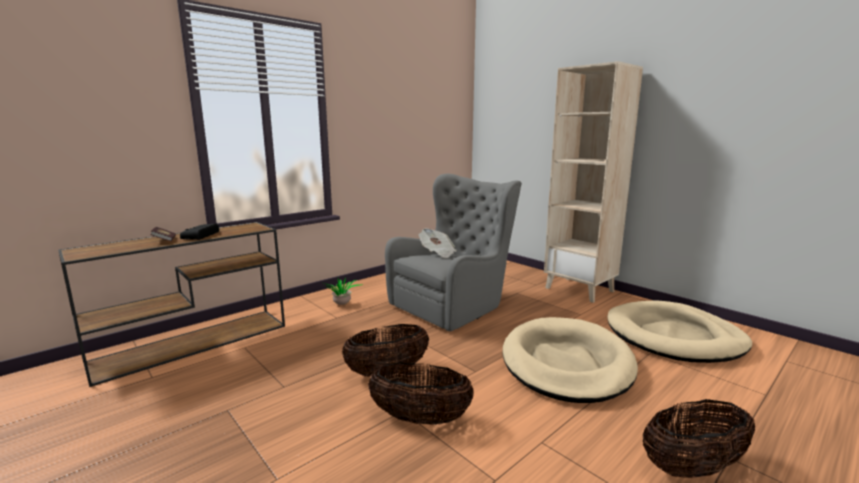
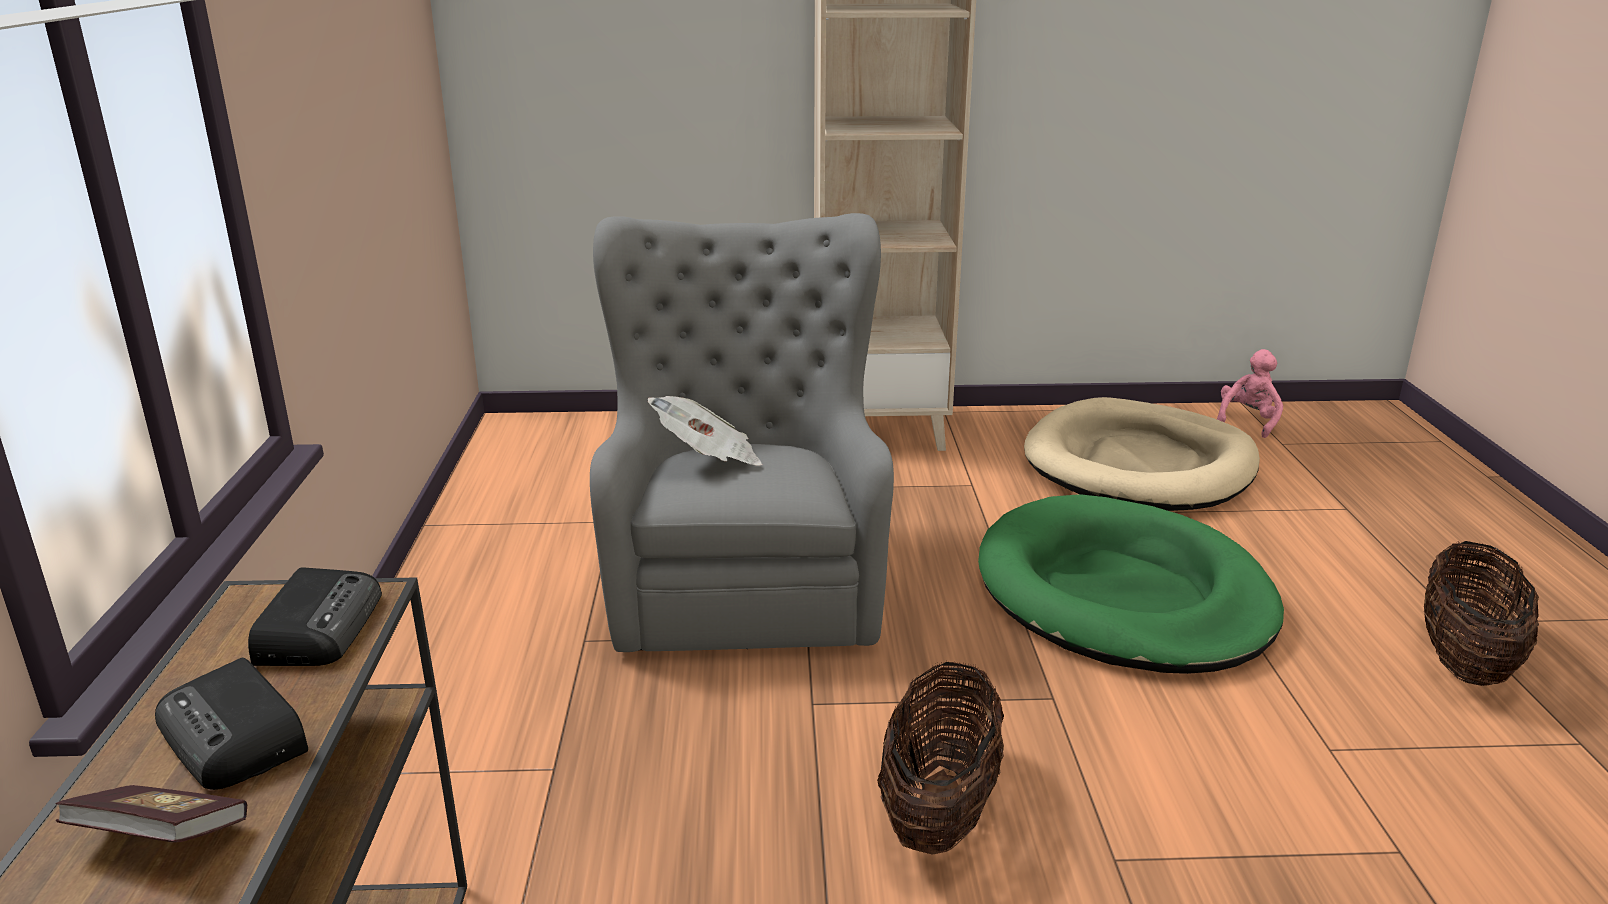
camera: 50 degrees left, 10 degrees up
potted plant [324,277,360,305] -> none
basket [368,362,474,425] -> none
beige dog bed [502,317,638,403] -> green dog bed [978,494,1284,674]
none -> radio [248,567,382,666]
none -> pink plush toy [1217,349,1283,438]

